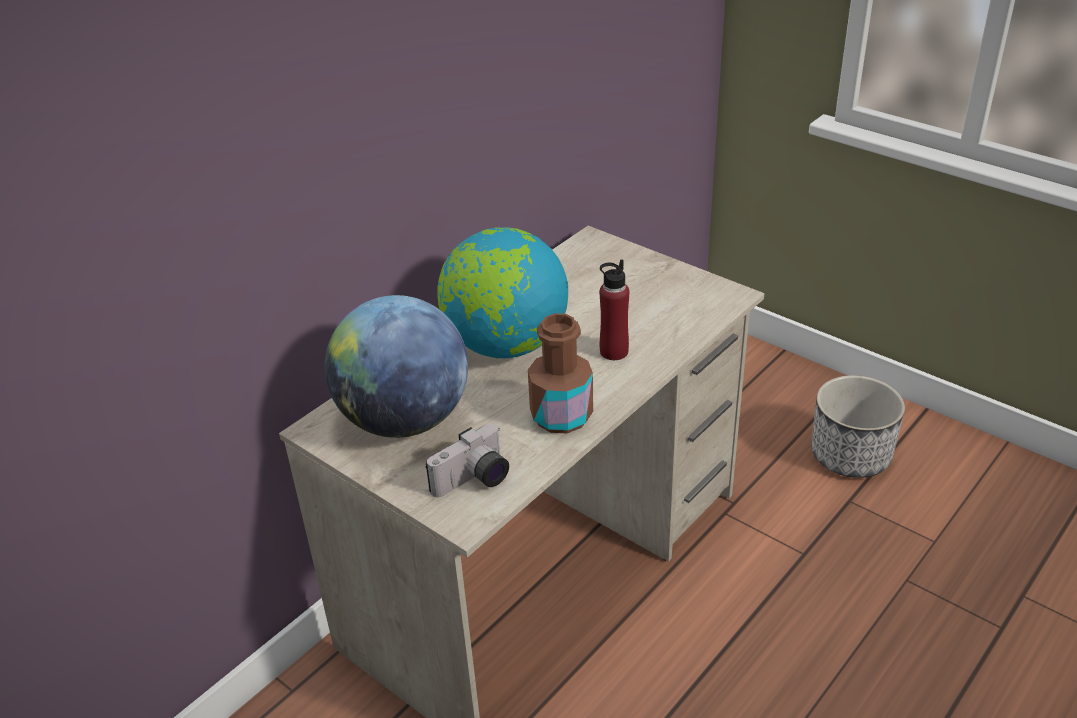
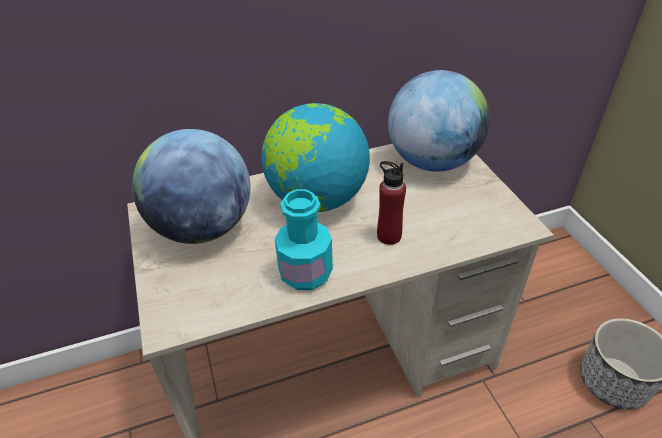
camera: 30 degrees right, 5 degrees up
camera [426,424,509,497] -> none
brown bottle [528,313,593,433] -> turquoise bottle [275,189,333,290]
none -> globe [388,70,490,172]

